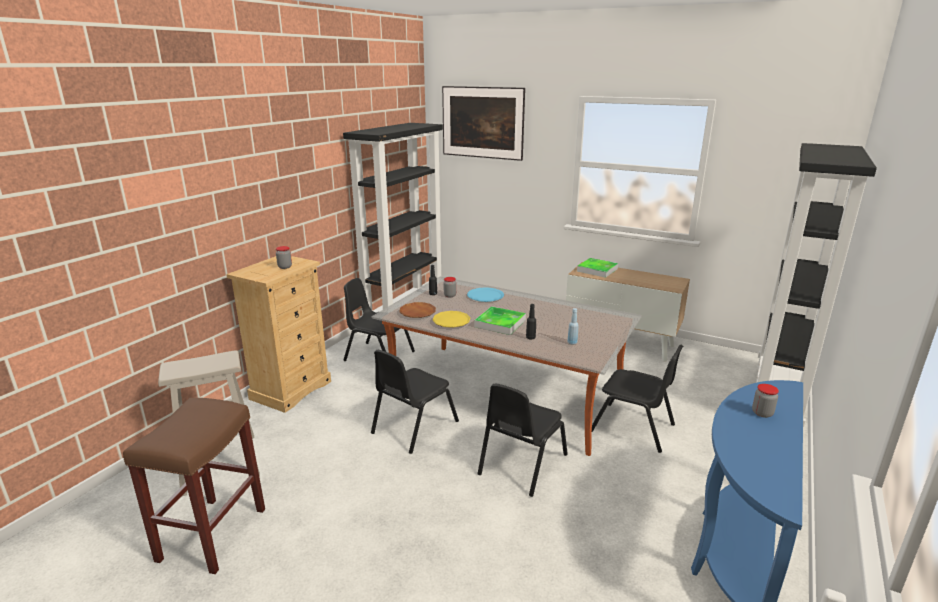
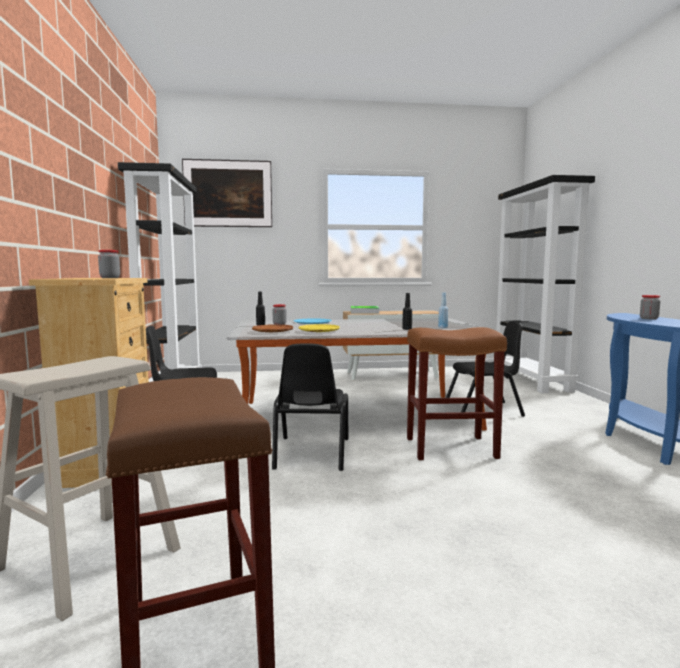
camera: 35 degrees left, 15 degrees down
tray [474,306,526,335] -> none
black chair [478,384,568,497] -> brown stool [407,327,507,460]

